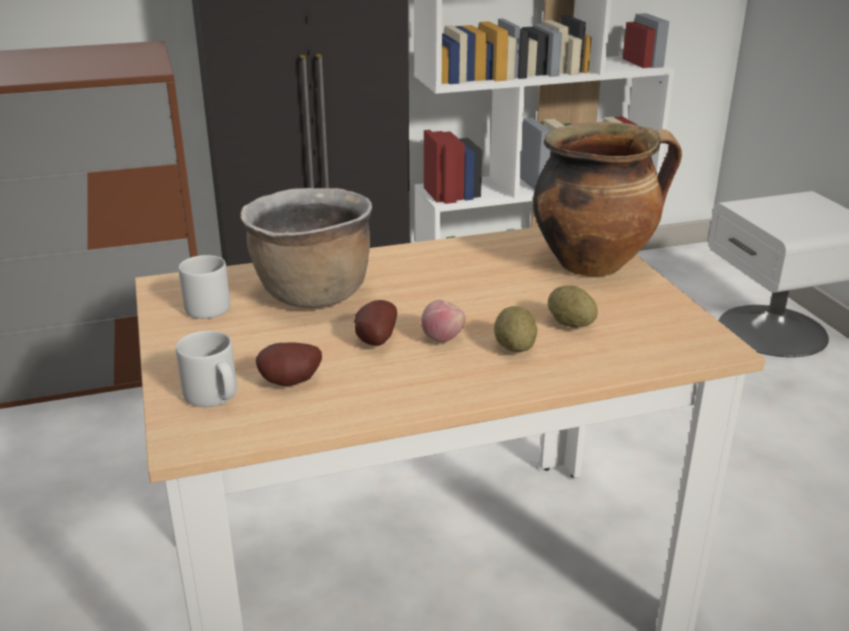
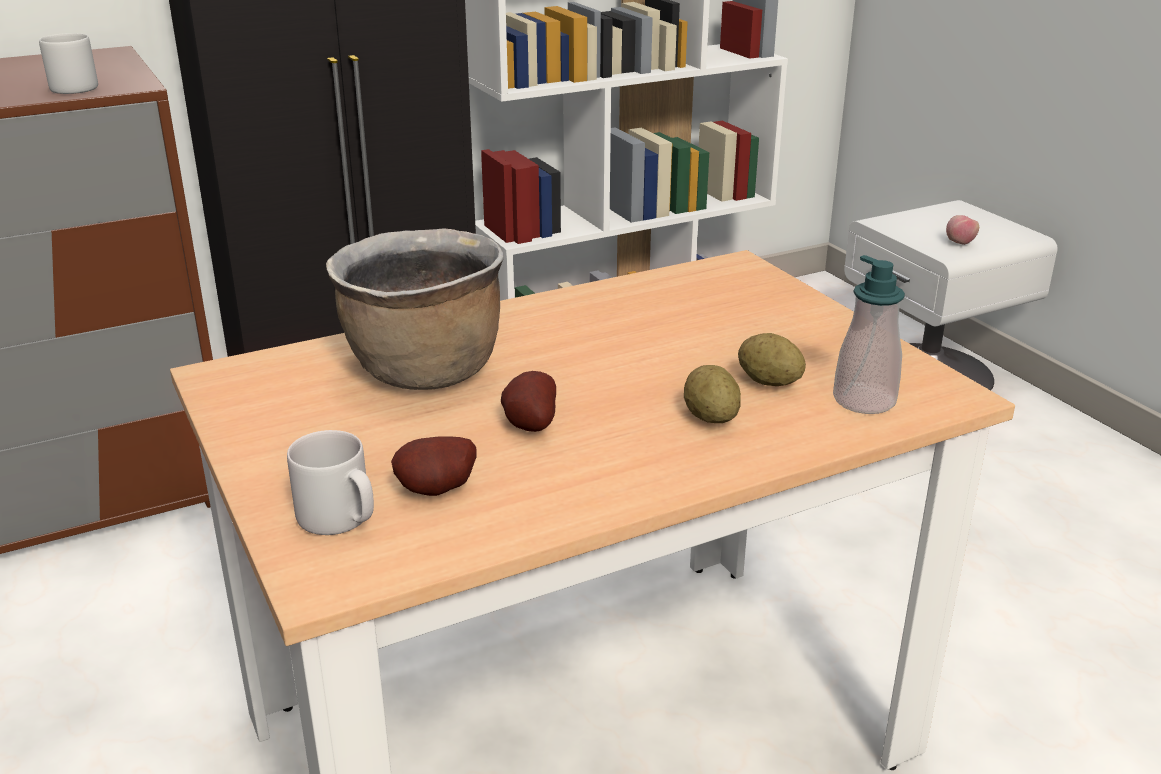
camera: 10 degrees left, 0 degrees up
grey mug [179,255,231,319] -> grey mug moved to [39,33,98,94]
apple [421,300,466,342] -> apple moved to [946,215,979,245]
cooking pot [533,122,682,277] -> none
none -> soap dispenser [833,255,905,414]

